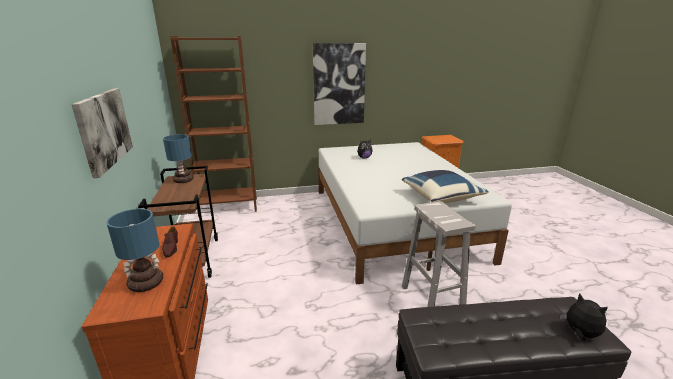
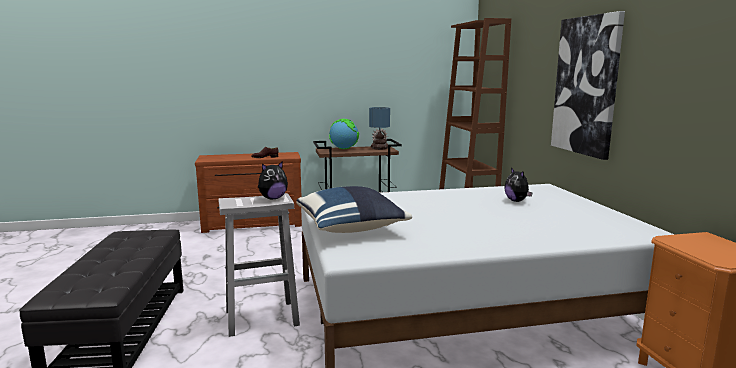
camera: 90 degrees right, 10 degrees down
picture [71,88,133,178] -> none
table lamp [106,209,163,292] -> none
plush toy [560,293,608,341] -> plush toy moved to [258,161,288,199]
none -> globe [329,119,359,149]

